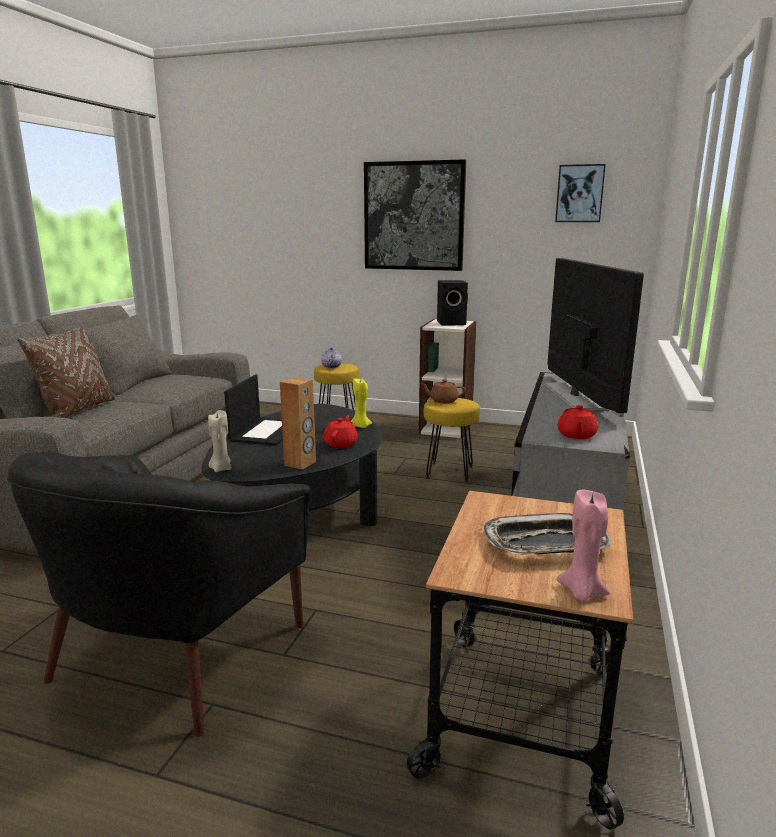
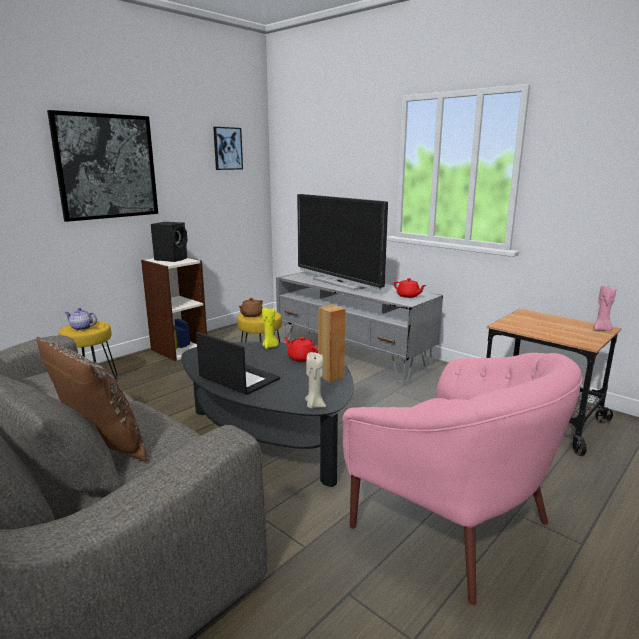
camera: 65 degrees left, 0 degrees up
black armchair [7,452,312,737] -> pink armchair [342,353,583,605]
tray [484,513,611,554] -> none
television [544,258,644,417] -> television turned 150 degrees counterclockwise [297,194,388,291]

